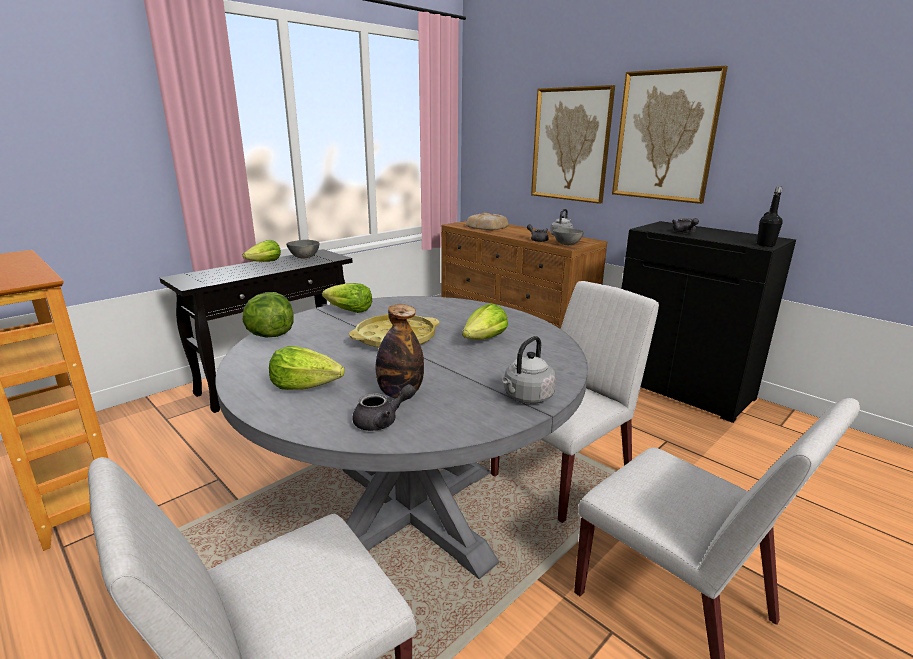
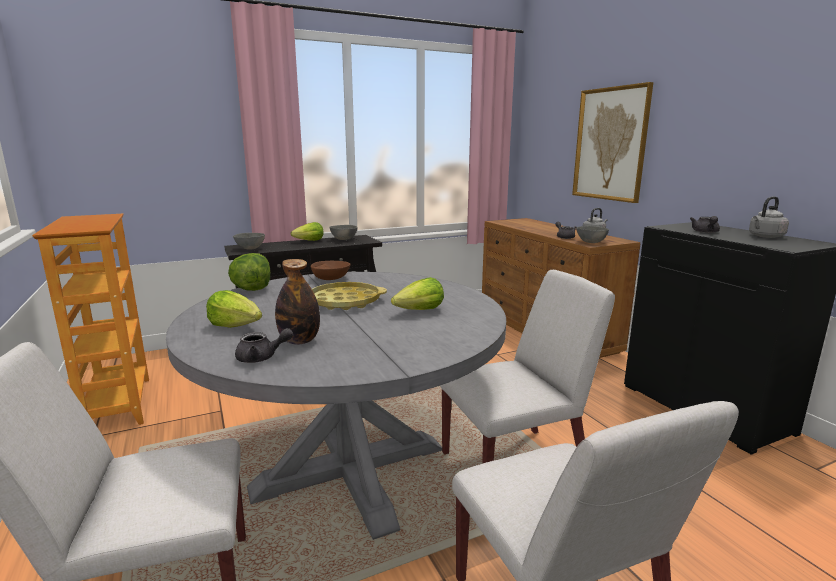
camera: 20 degrees right, 5 degrees down
lettuce [322,283,372,313] -> brown bowl [311,261,351,280]
bread [466,213,509,230] -> none
grey kettle [502,336,556,404] -> grey kettle moved to [749,196,789,238]
picture [612,66,728,204] -> none
black bottle [757,186,783,247] -> none
none -> grey bowl [233,233,265,249]

